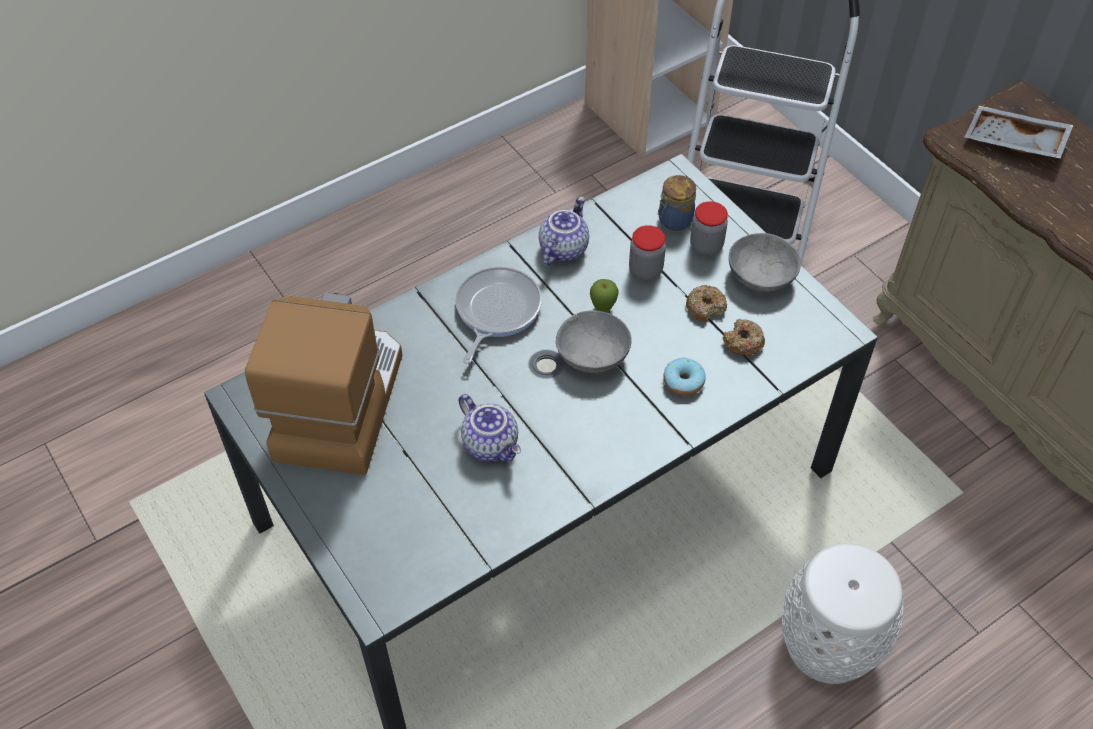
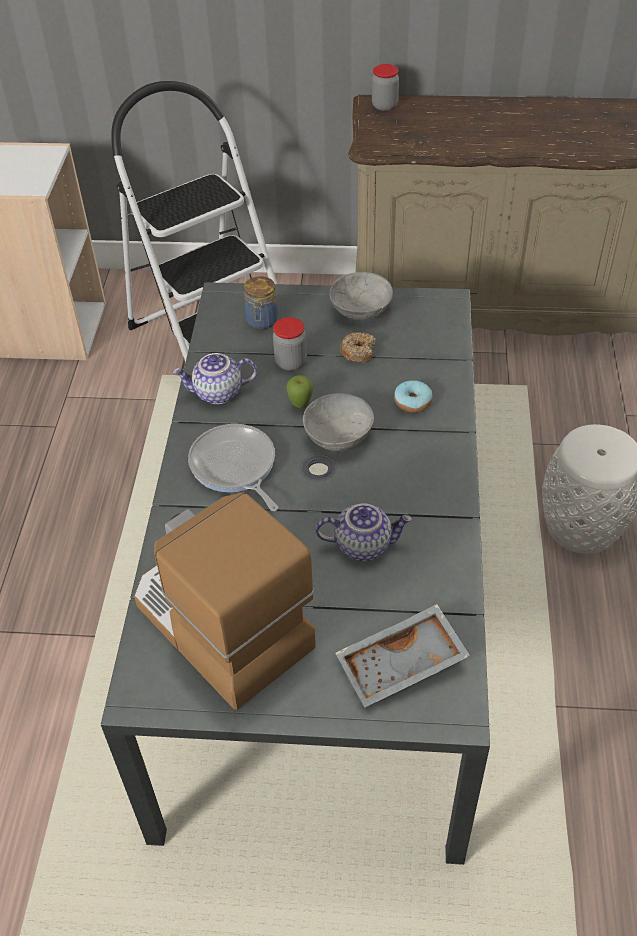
camera: 50 degrees left, 5 degrees down
teapot [539,197,589,265] -> teapot turned 75 degrees counterclockwise [173,353,257,404]
jar [690,201,728,256] -> jar moved to [372,64,399,111]
donut [723,319,765,356] -> none
grey tray [965,106,1073,159] -> grey tray moved to [335,604,470,708]

